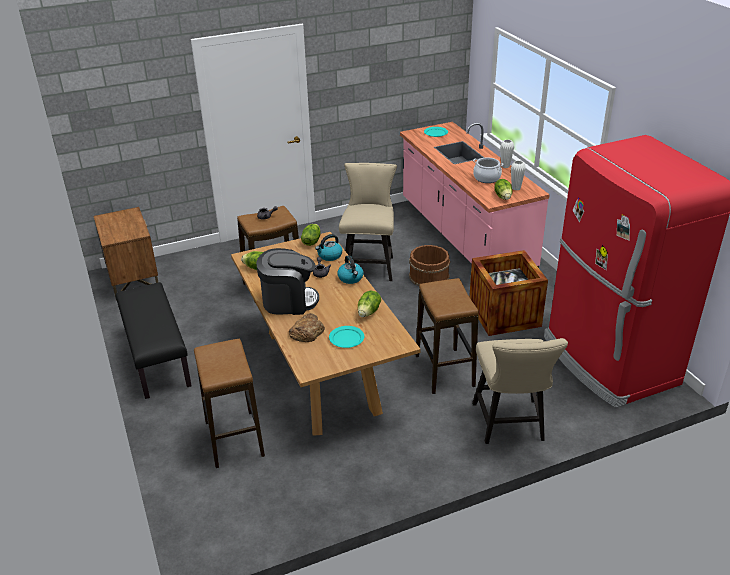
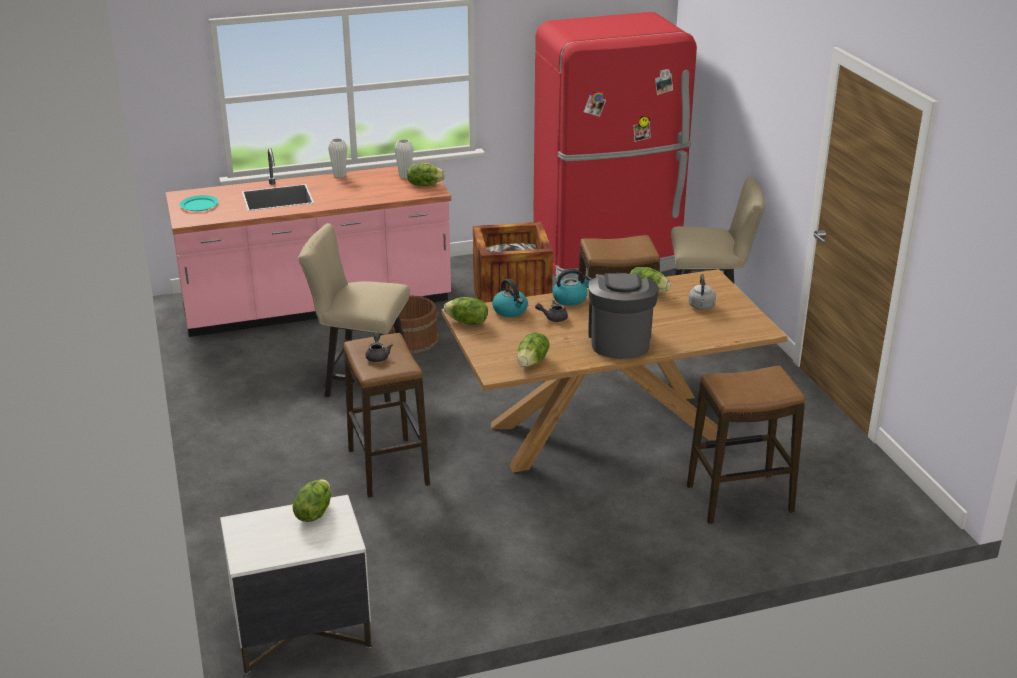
camera: 85 degrees left, 5 degrees down
brown nightstand [94,207,158,301] -> white nightstand [220,495,372,674]
black bench [116,282,192,399] -> none
bread [289,313,325,342] -> none
turquoise plate [329,326,364,348] -> grey kettle [688,274,716,310]
cooking pot [473,158,503,183] -> none
none -> lettuce [293,479,331,522]

